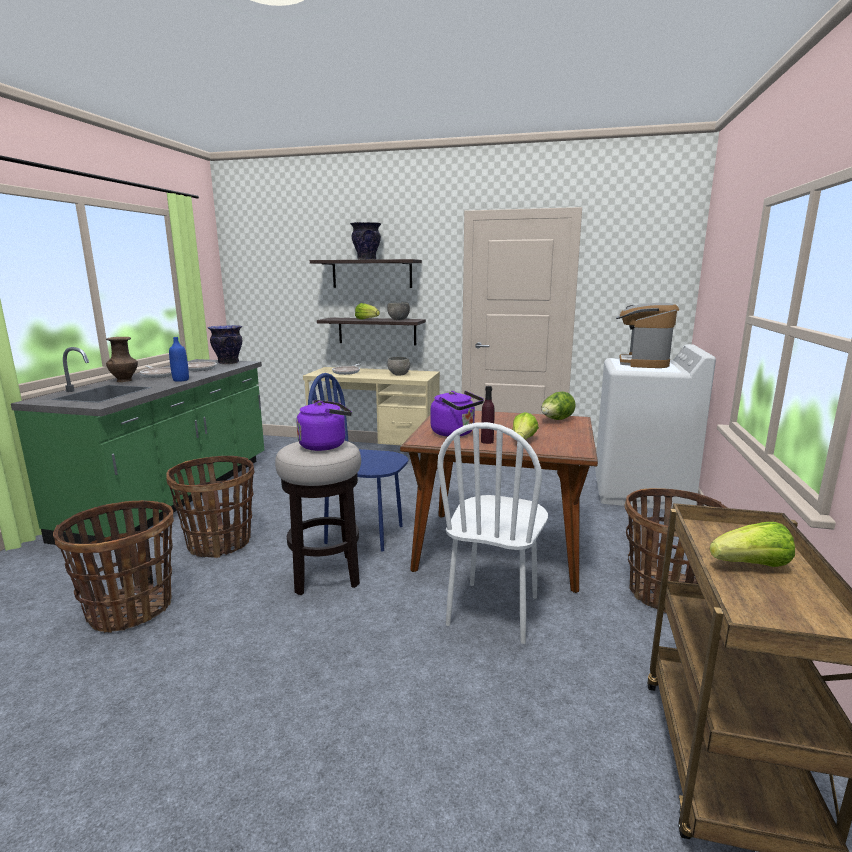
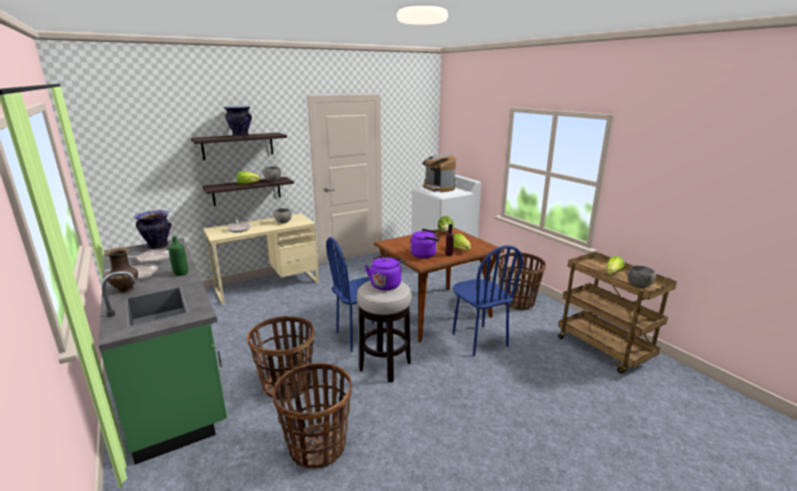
camera: 45 degrees left, 5 degrees up
blue bottle [169,337,189,382] -> green bottle [169,236,188,276]
white chair [437,422,548,644] -> blue chair [452,245,523,356]
none -> grey bowl [628,265,656,288]

